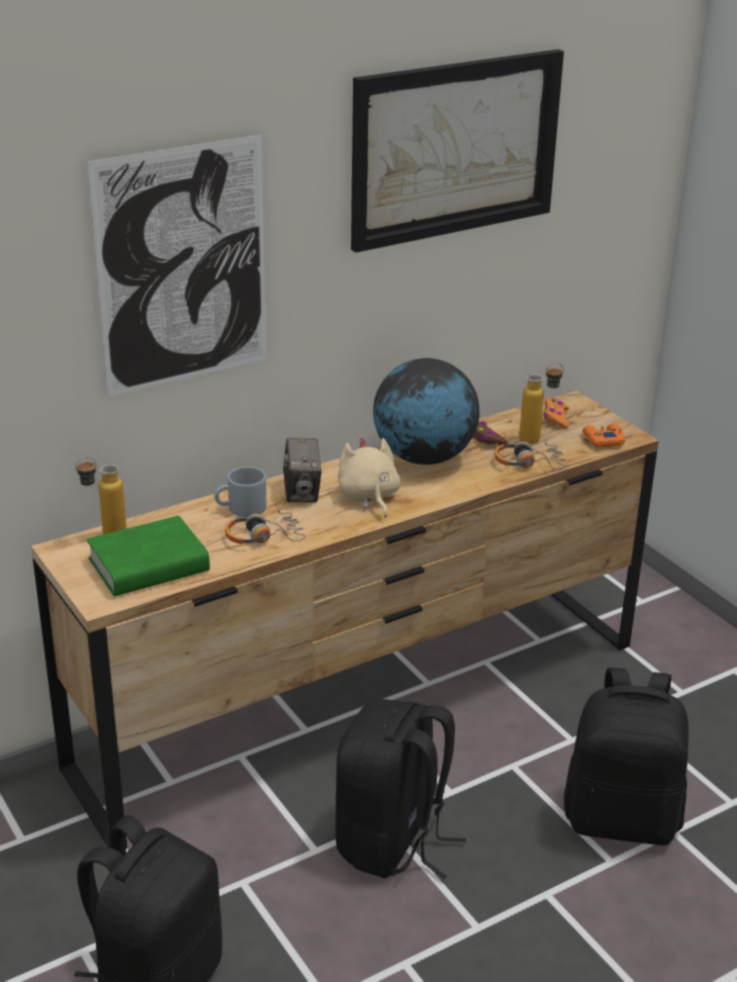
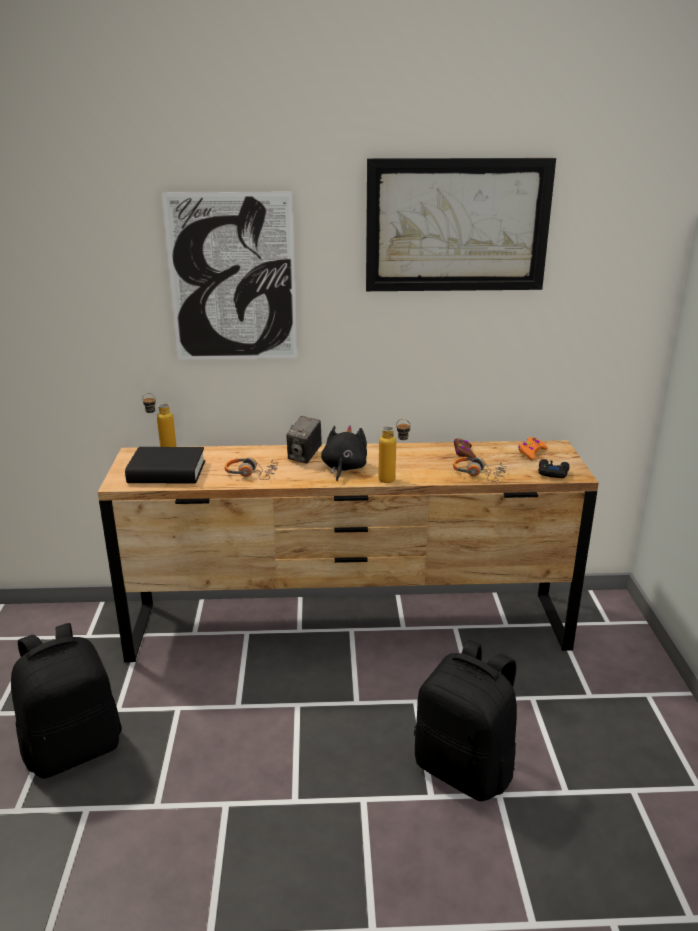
camera: 30 degrees right, 5 degrees down
green book [87,515,210,596] -> black book [125,447,205,484]
grey mug [215,467,266,517] -> none
black backpack [335,699,466,879] -> none
beige plush toy [338,437,401,518] -> black plush toy [321,425,367,481]
globe [373,358,480,465] -> none
bottle [519,362,564,444] -> bottle moved to [378,419,411,483]
orange game controller [582,423,625,447] -> black game controller [539,459,569,478]

